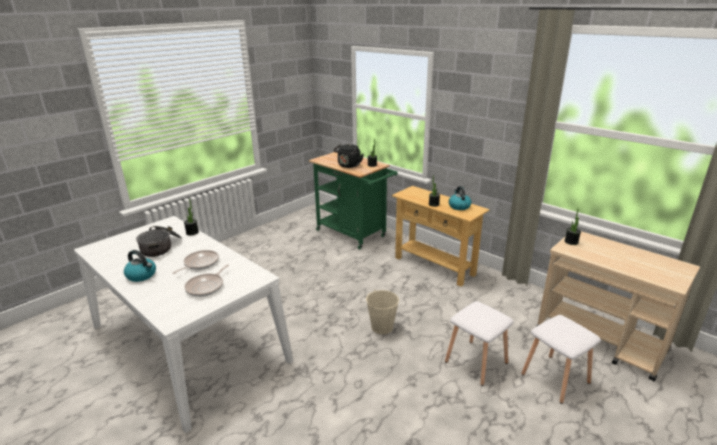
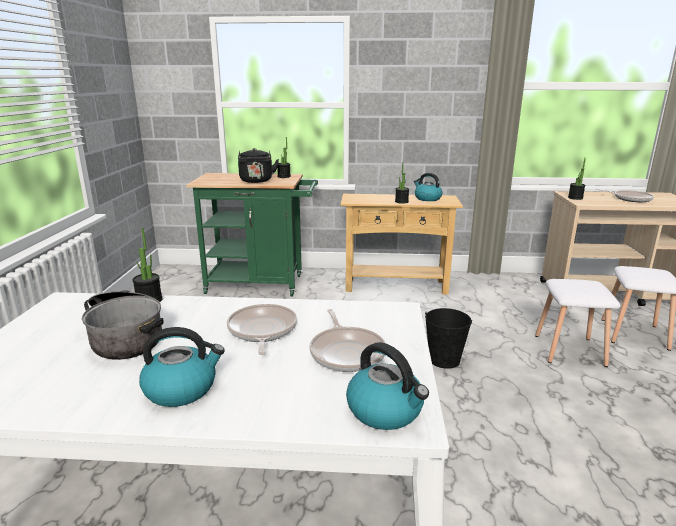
camera: 40 degrees left, 5 degrees down
beige bucket [366,290,399,334] -> black bucket [425,308,472,369]
none -> kettle [346,342,429,430]
none -> frying pan [596,189,654,202]

